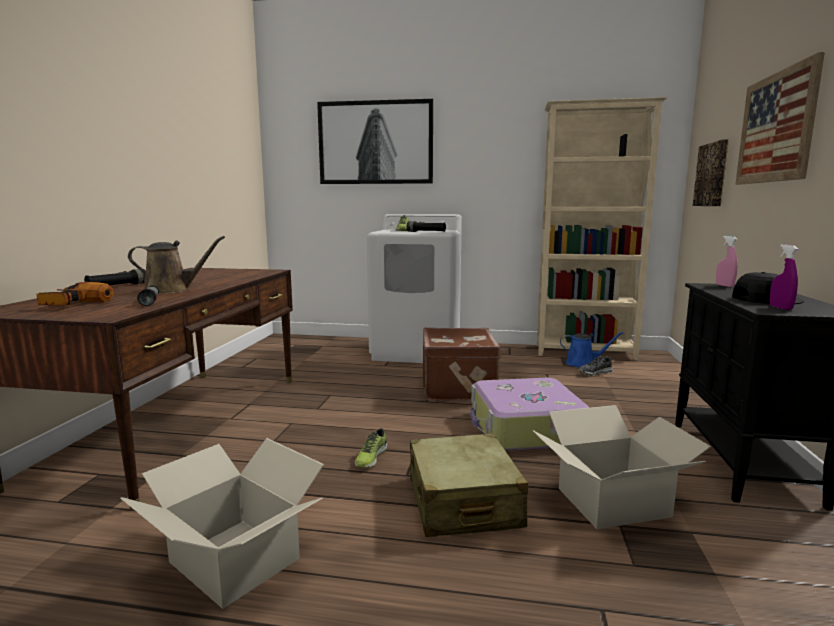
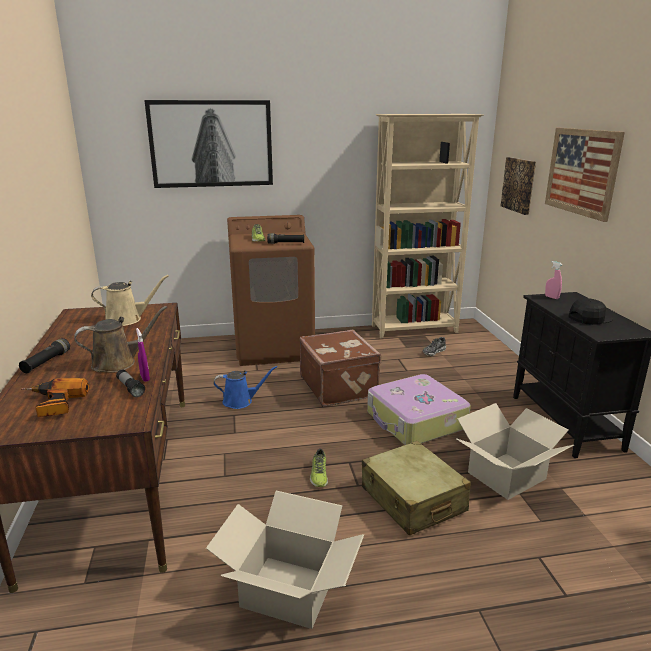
camera: 20 degrees left, 10 degrees up
white washing machine [367,214,462,363] -> brown washing machine [227,215,315,366]
blue watering can [560,332,624,368] -> blue watering can moved to [213,366,277,409]
purple spray bottle [770,244,798,310] -> purple spray bottle moved to [136,328,150,382]
none -> beige watering can [91,275,169,326]

